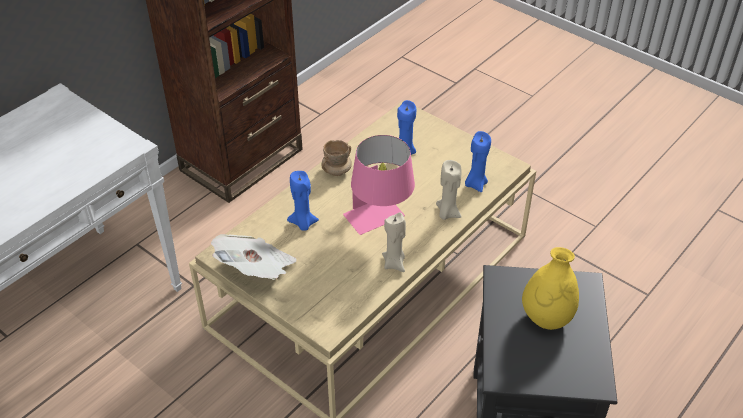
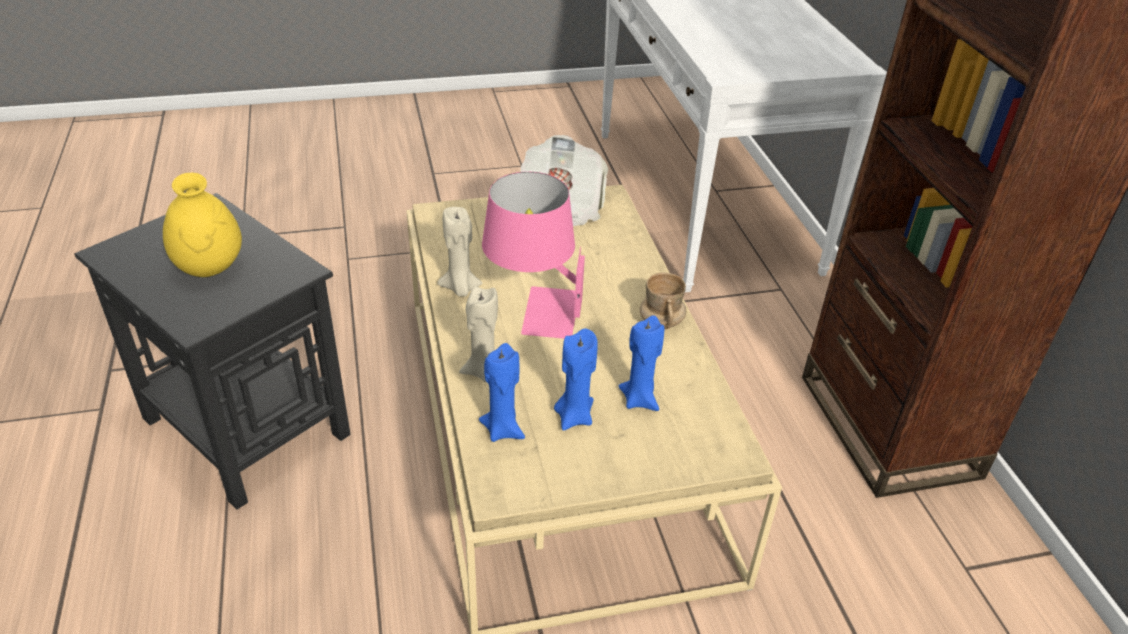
camera: 125 degrees right, 5 degrees down
blue candle [287,171,319,231] -> blue candle moved to [554,328,598,431]

